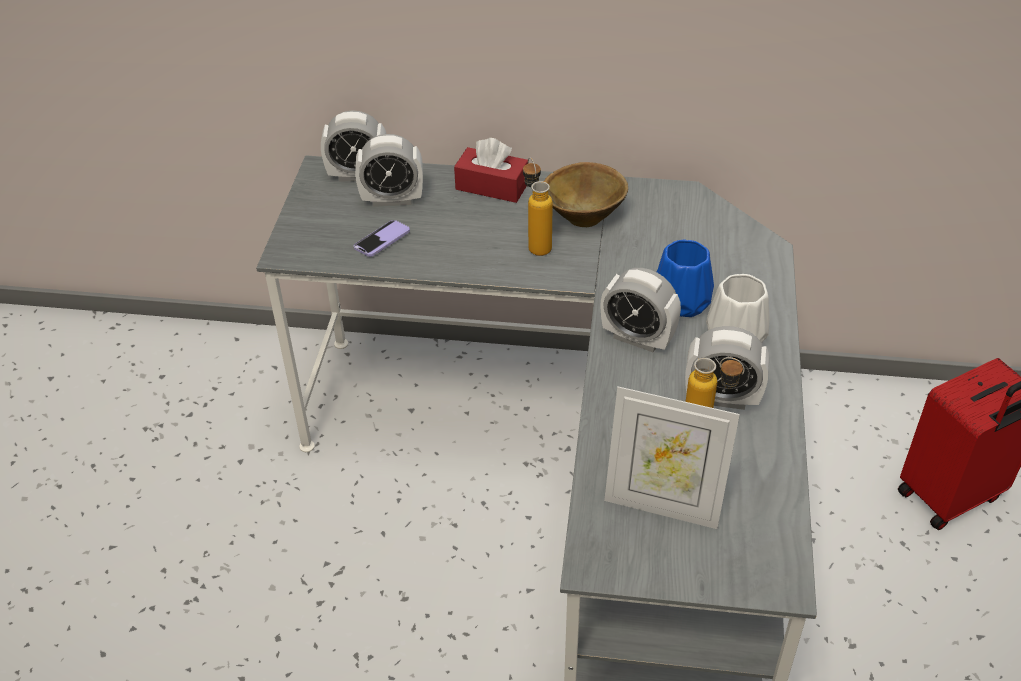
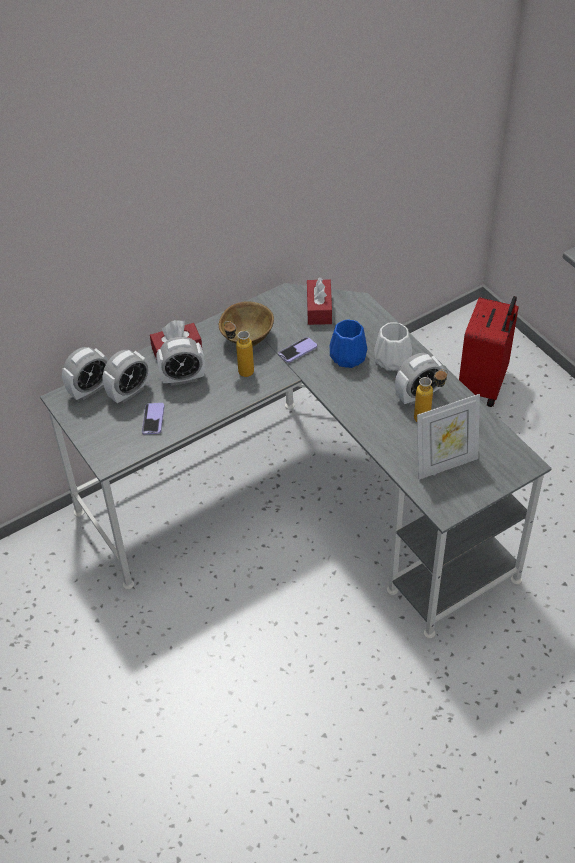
camera: 40 degrees left, 5 degrees up
alarm clock [601,268,681,352] -> alarm clock moved to [156,337,205,386]
none -> phone [278,337,317,363]
none -> red tissue box [307,277,332,325]

